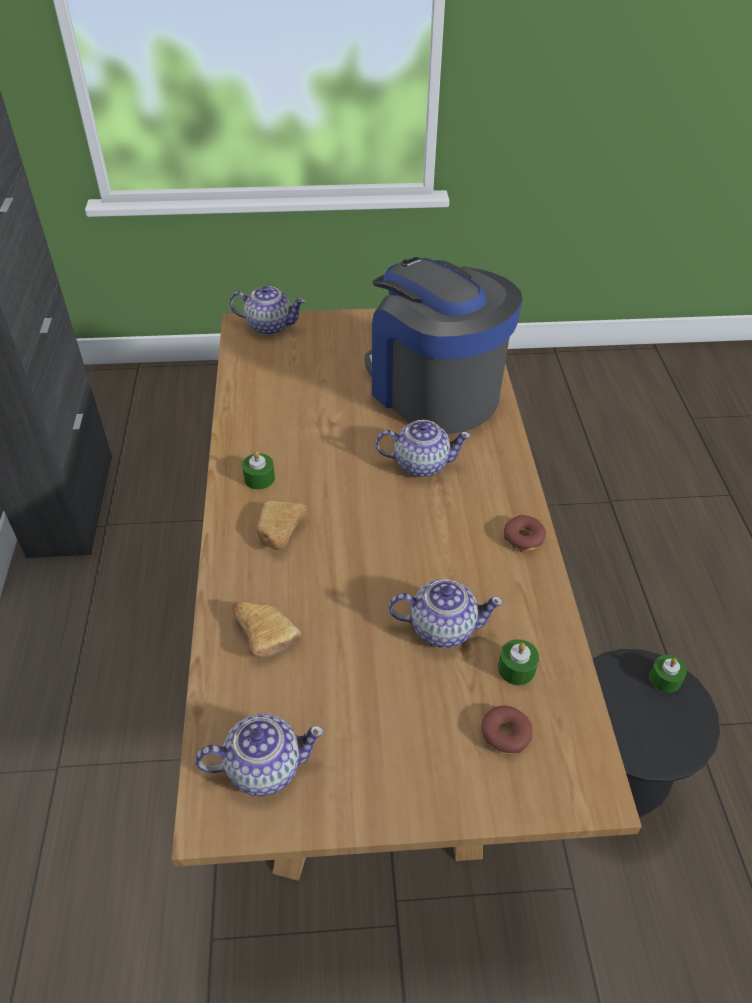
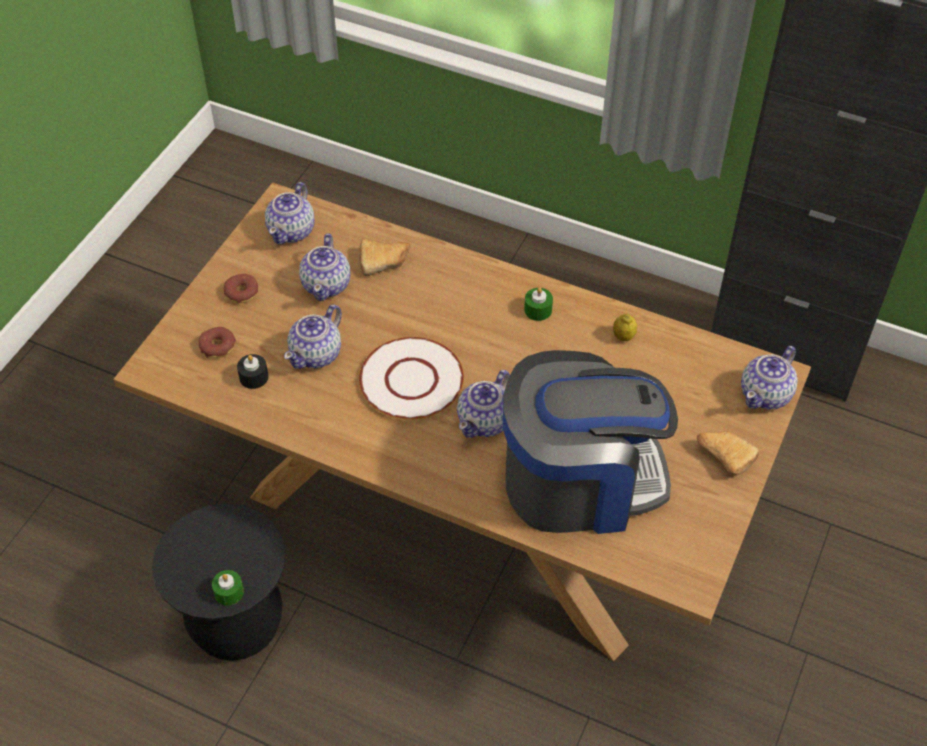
camera: 120 degrees right, 5 degrees up
bread [257,501,309,550] -> bread moved to [697,431,759,475]
green candle [498,639,539,685] -> black candle [237,354,269,389]
donut [504,515,546,552] -> donut moved to [224,274,258,304]
none -> teapot [299,233,350,301]
none -> white plate [359,337,464,420]
none -> lemon [613,314,637,341]

